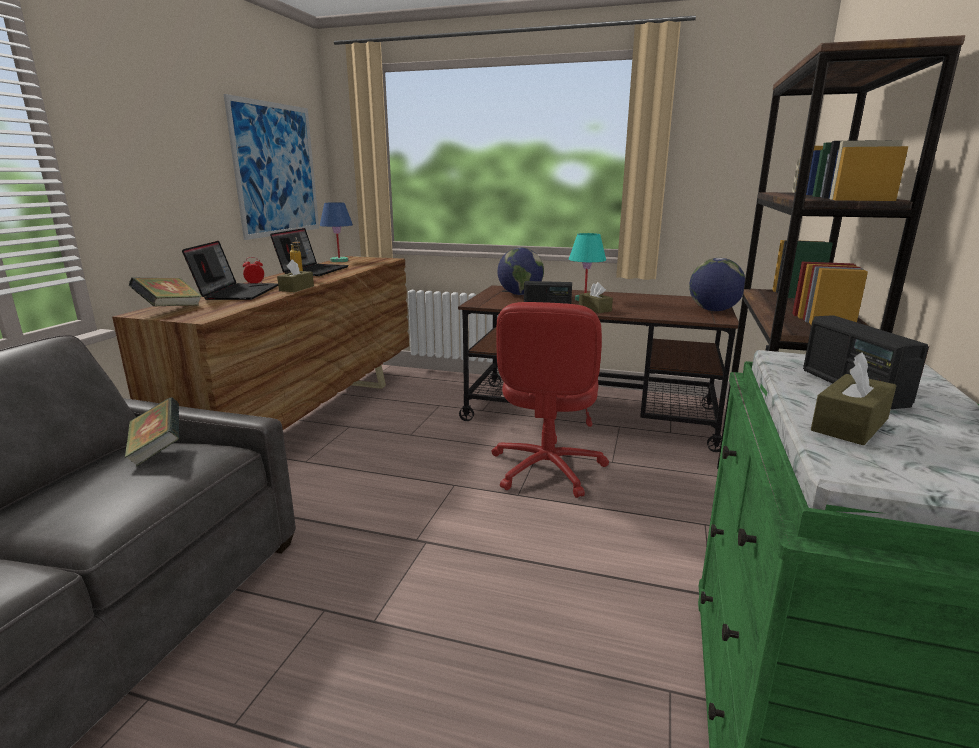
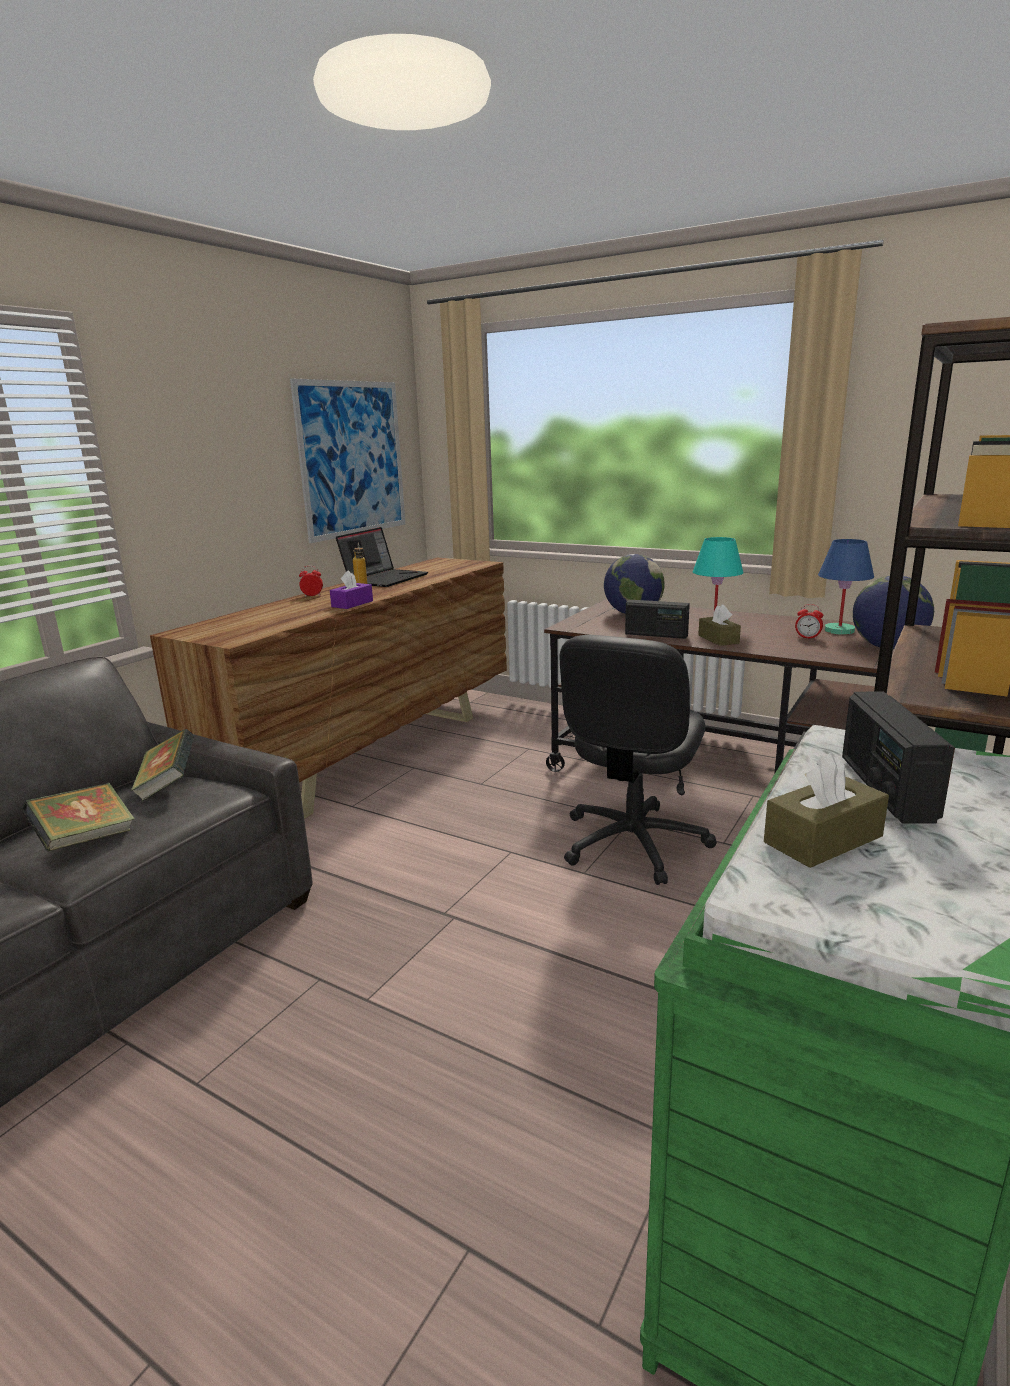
camera: 15 degrees right, 0 degrees up
book [129,277,203,306] -> book moved to [23,783,135,851]
laptop [182,241,278,300] -> none
brown tissue box [277,259,314,292] -> purple tissue box [330,570,373,609]
blue table lamp [320,202,353,262] -> blue table lamp moved to [818,539,874,635]
red office chair [491,302,609,498] -> black office chair [560,635,717,885]
none -> alarm clock [795,604,823,639]

